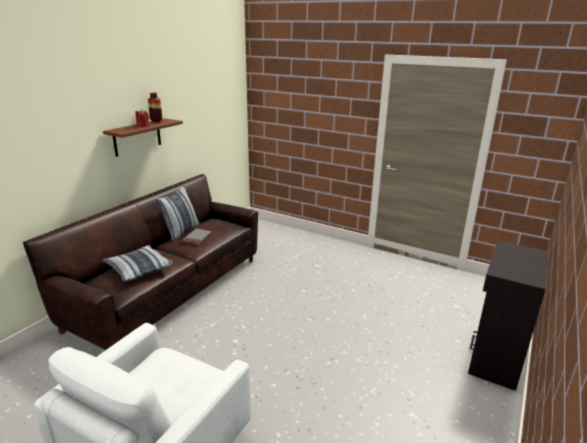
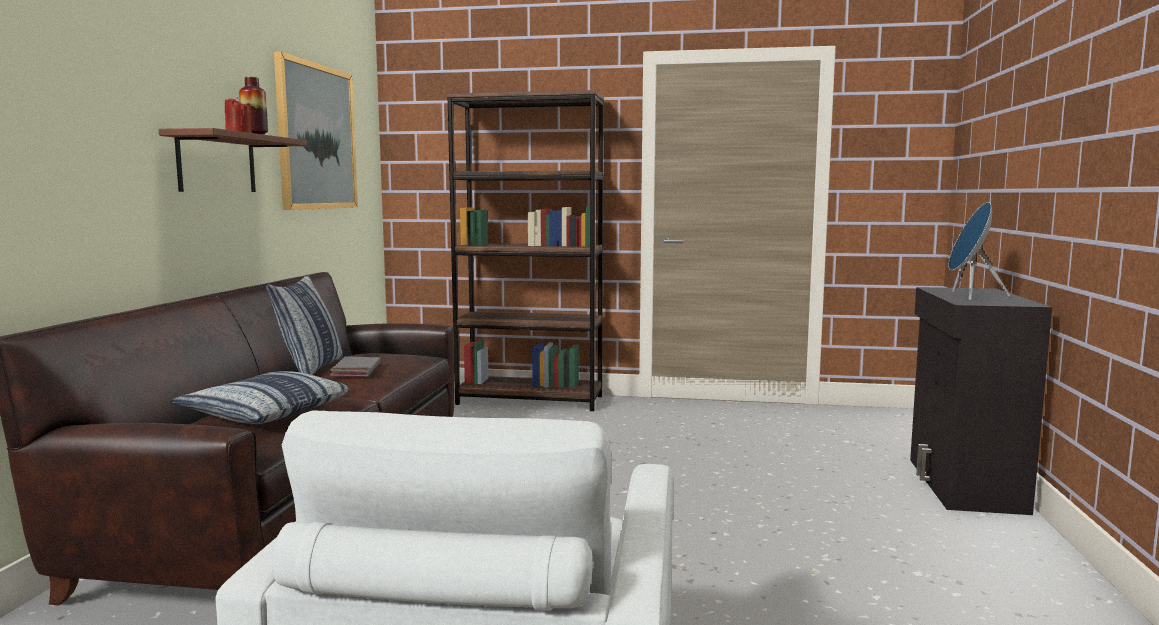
camera: 20 degrees left, 15 degrees down
none -> picture [274,51,358,210]
none -> brown bookcase [447,90,604,411]
none -> blue speaker [949,202,1011,300]

